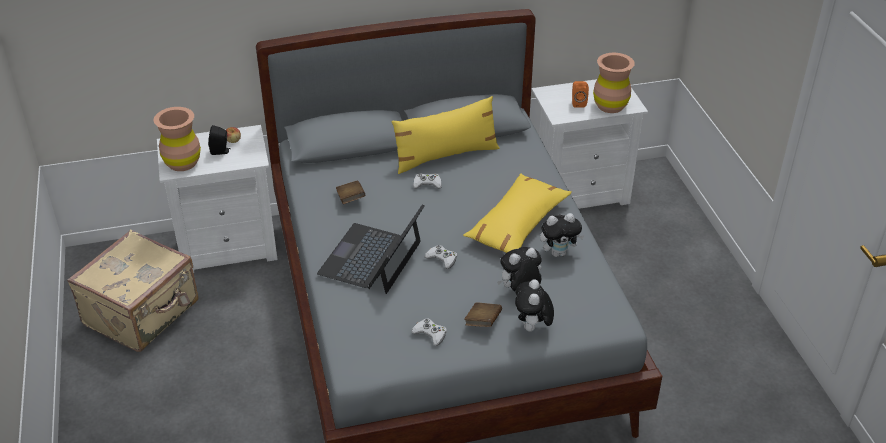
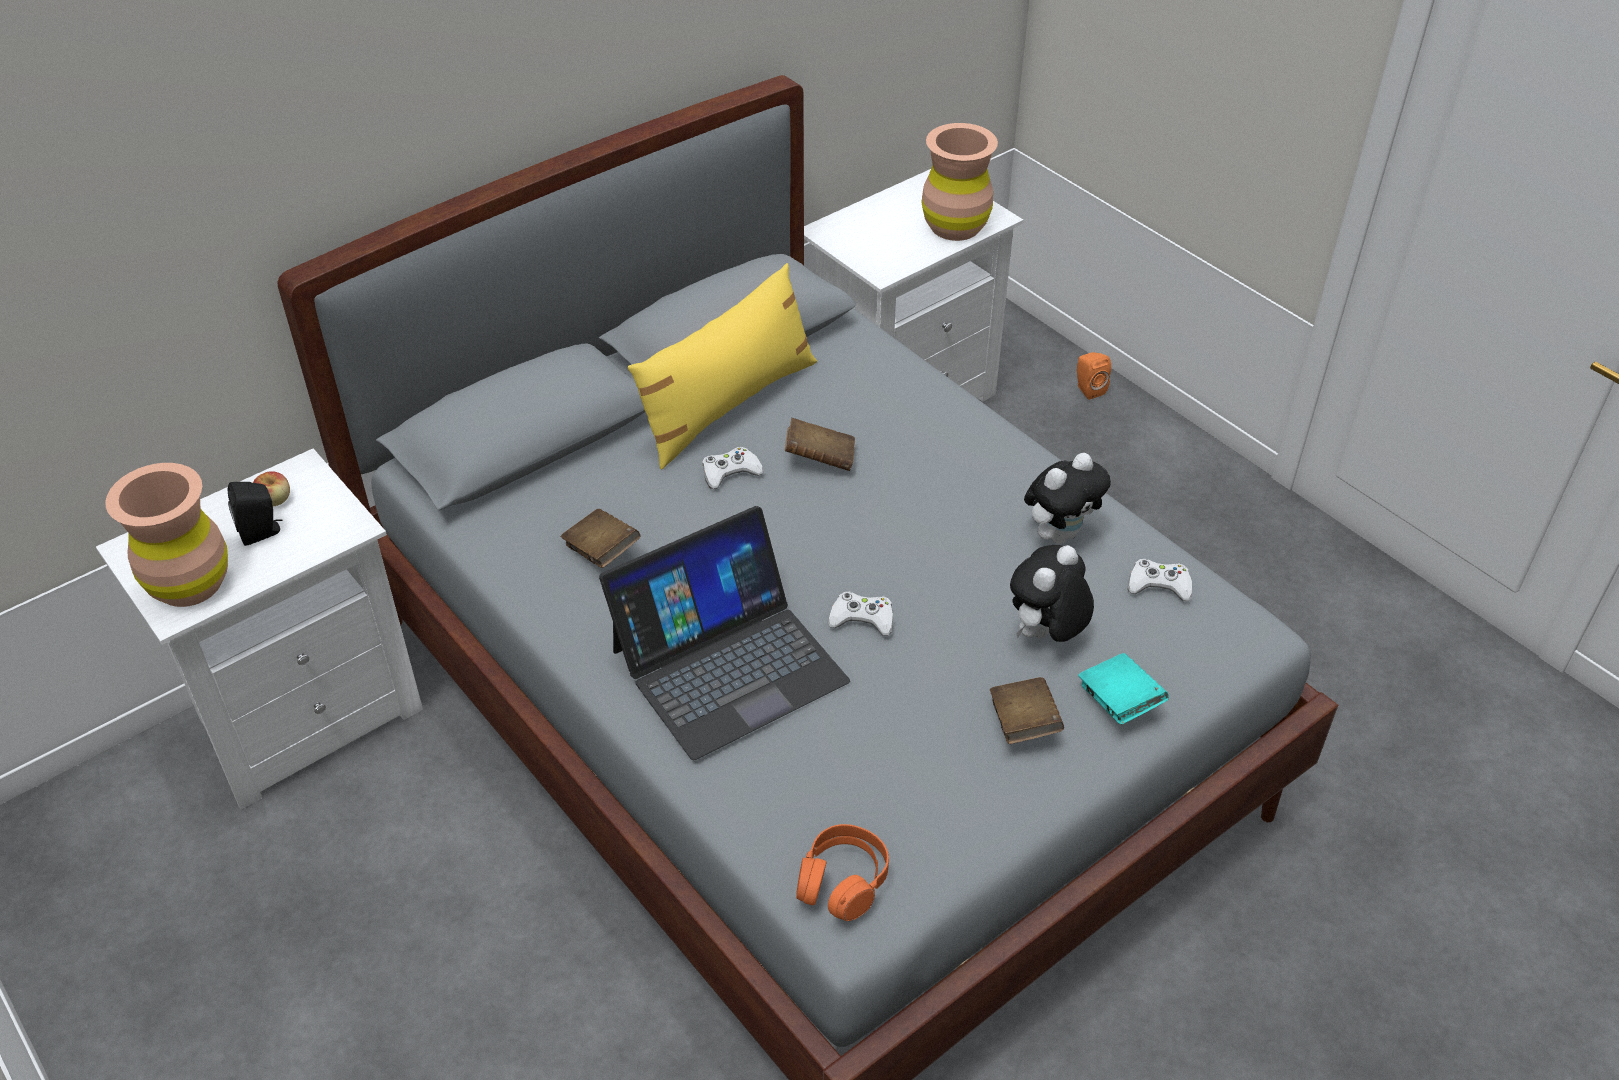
camera: 25 degrees left, 5 degrees up
beige suitcase [67,230,199,352] -> none
laptop [317,204,424,294] -> laptop turned 120 degrees counterclockwise [599,506,850,760]
white game controller [412,318,447,346] -> white game controller moved to [1128,559,1192,601]
yellow pillow [463,173,572,253] -> none
plush toy [515,279,554,332] -> turquoise book [1078,653,1169,725]
orange speaker [572,81,589,108] -> orange speaker moved to [1077,352,1111,400]
none -> brown book [785,418,855,471]
none -> orange headphones [796,824,889,921]

